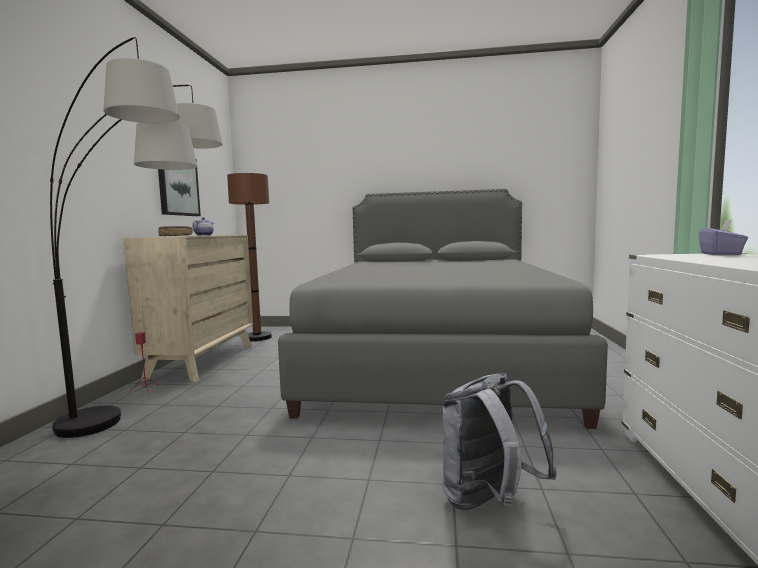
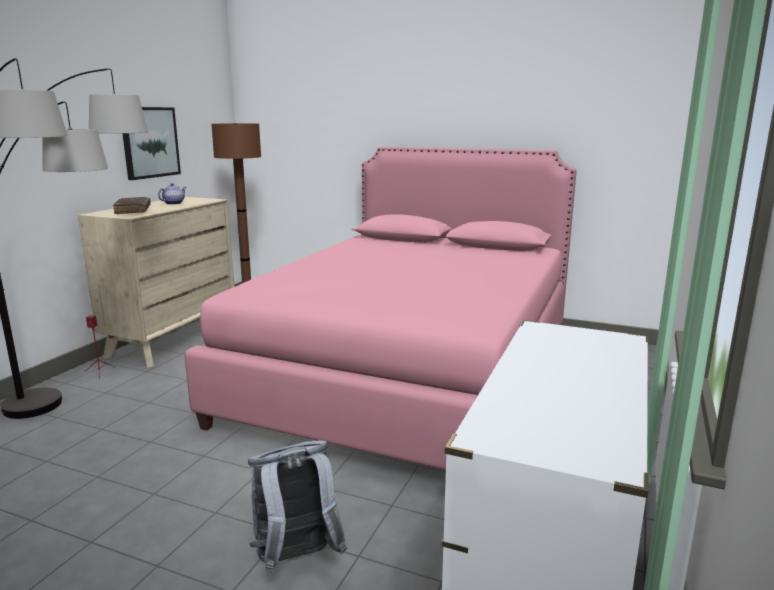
camera: 15 degrees right, 10 degrees up
grey bed [278,189,608,429] -> pink bed [185,147,577,470]
purple tissue box [699,220,748,255] -> none

